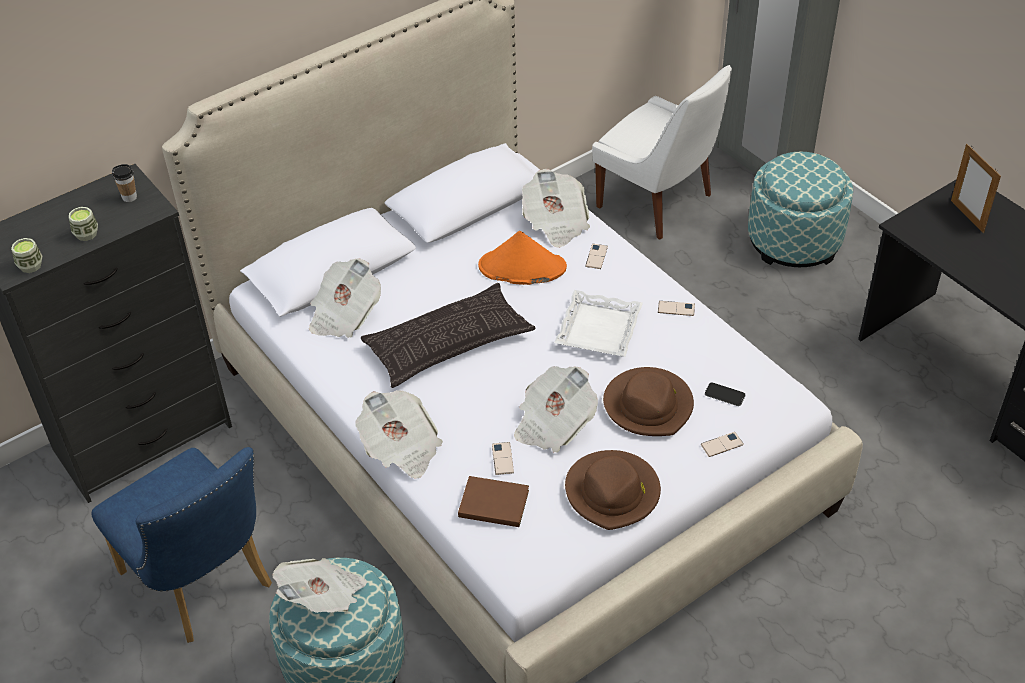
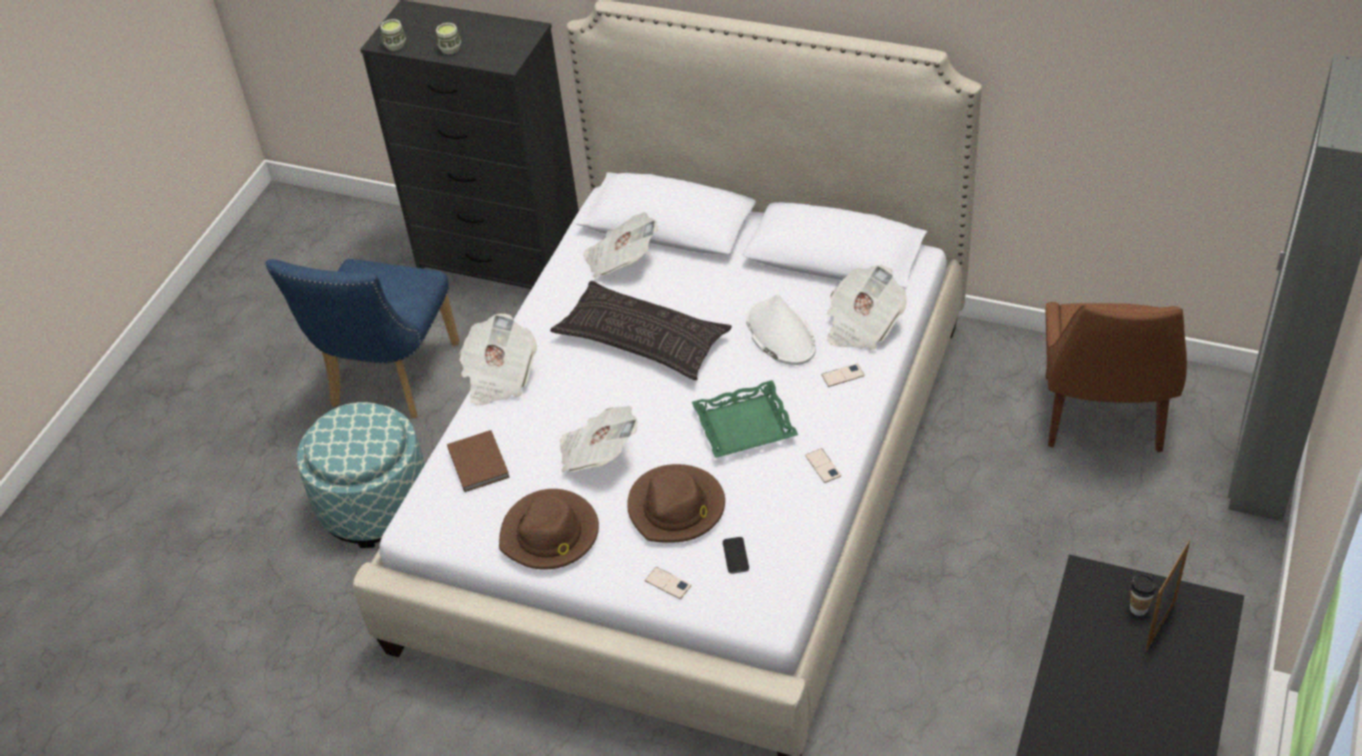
camera: 60 degrees right, 0 degrees up
cup [112,164,137,202] -> cup moved to [1130,574,1156,616]
newspaper [272,558,367,613] -> none
orange hat [478,231,567,285] -> white hat [746,294,816,365]
phone [492,442,514,475] -> none
white tray [554,290,643,357] -> green tray [692,380,798,458]
white chair [592,65,732,240] -> brown chair [1046,302,1187,452]
ottoman [748,152,853,267] -> none

